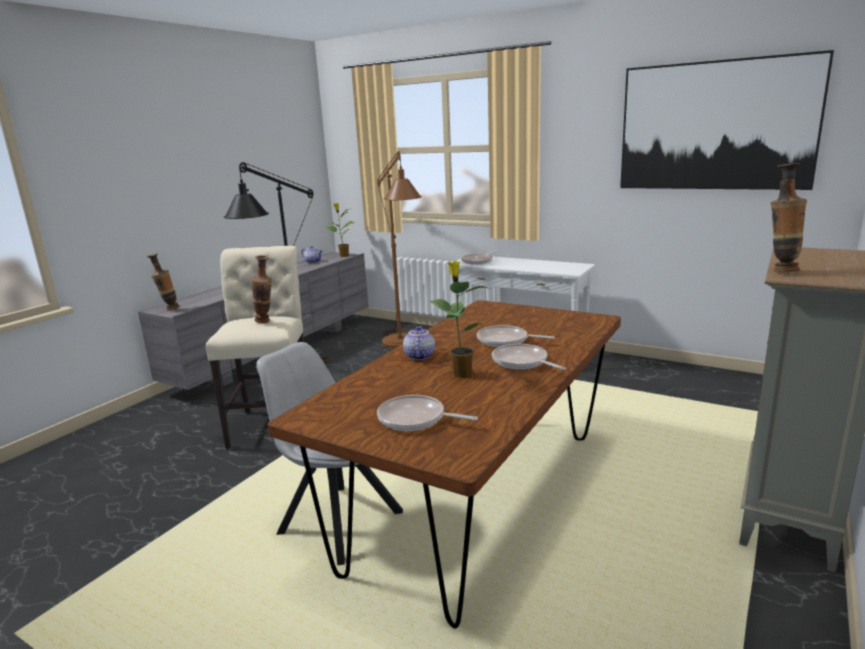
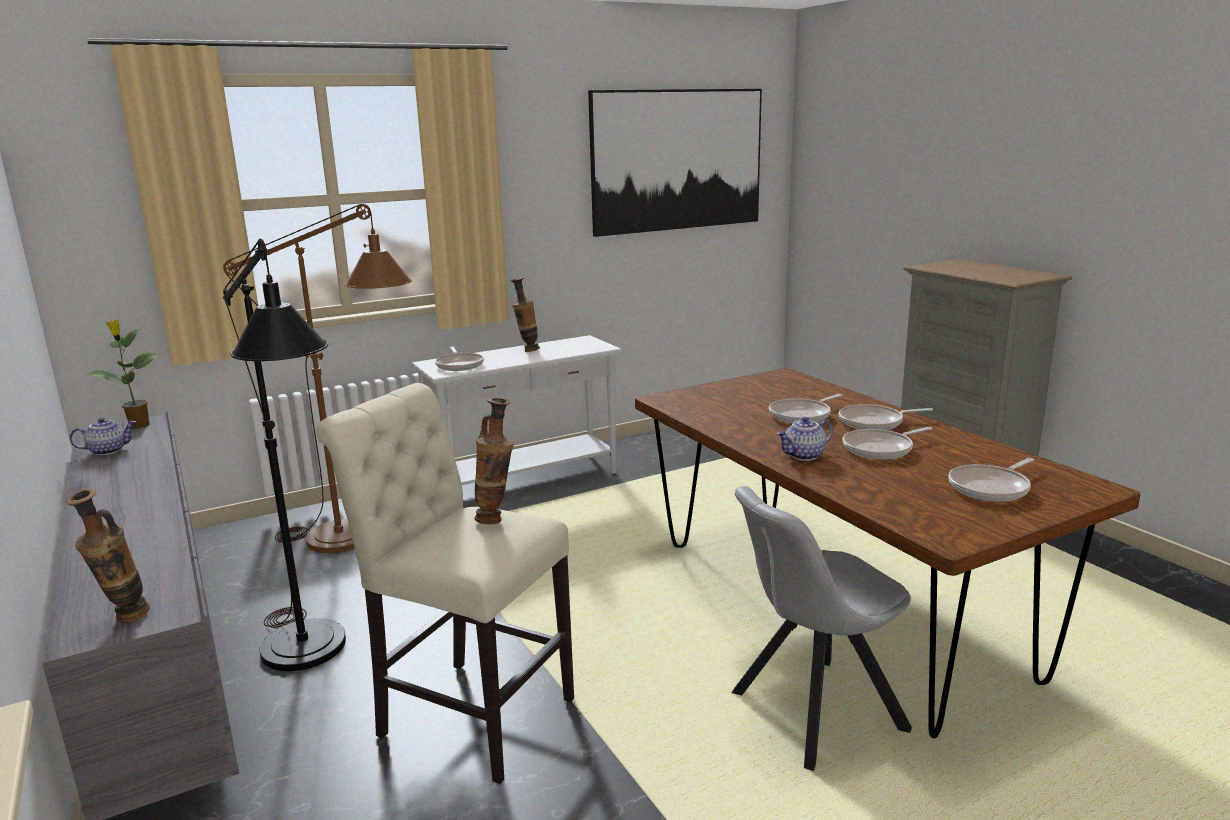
camera: 60 degrees left, 0 degrees up
teapot [403,326,435,360] -> teapot turned 60 degrees counterclockwise [777,417,833,461]
potted plant [429,261,490,378] -> frying pan [843,427,932,460]
vase [771,163,807,272] -> vase moved to [510,278,540,352]

